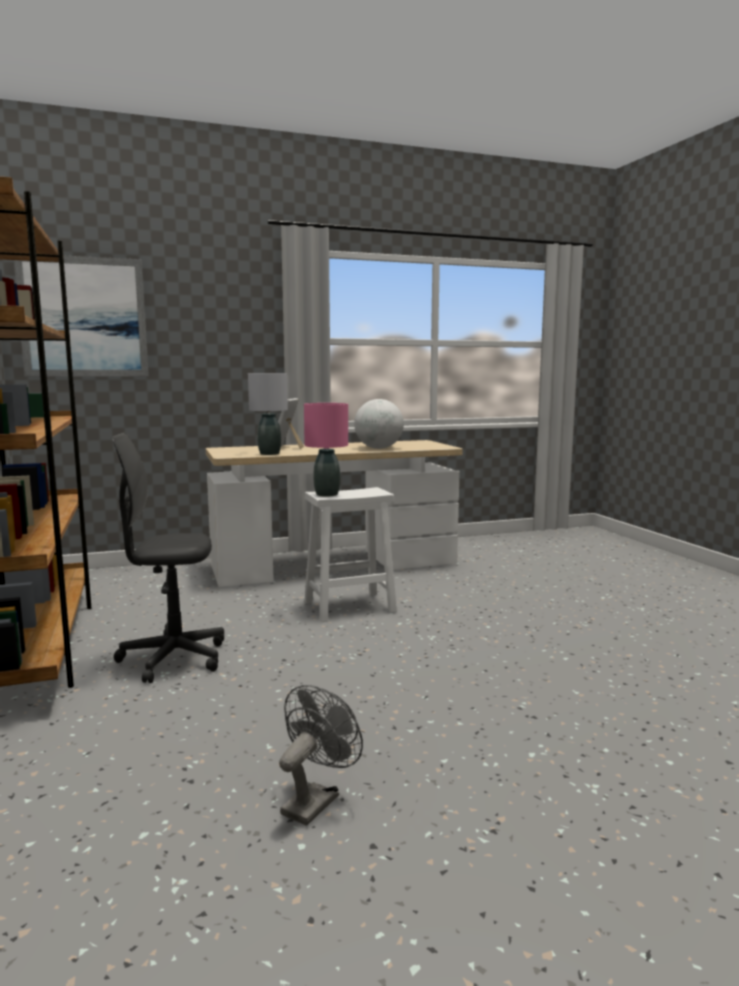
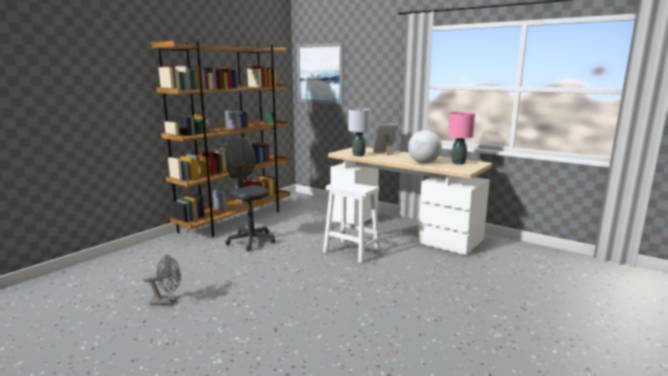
camera: 55 degrees right, 5 degrees up
pink table lamp [304,403,348,497] -> pink table lamp moved to [448,112,475,165]

